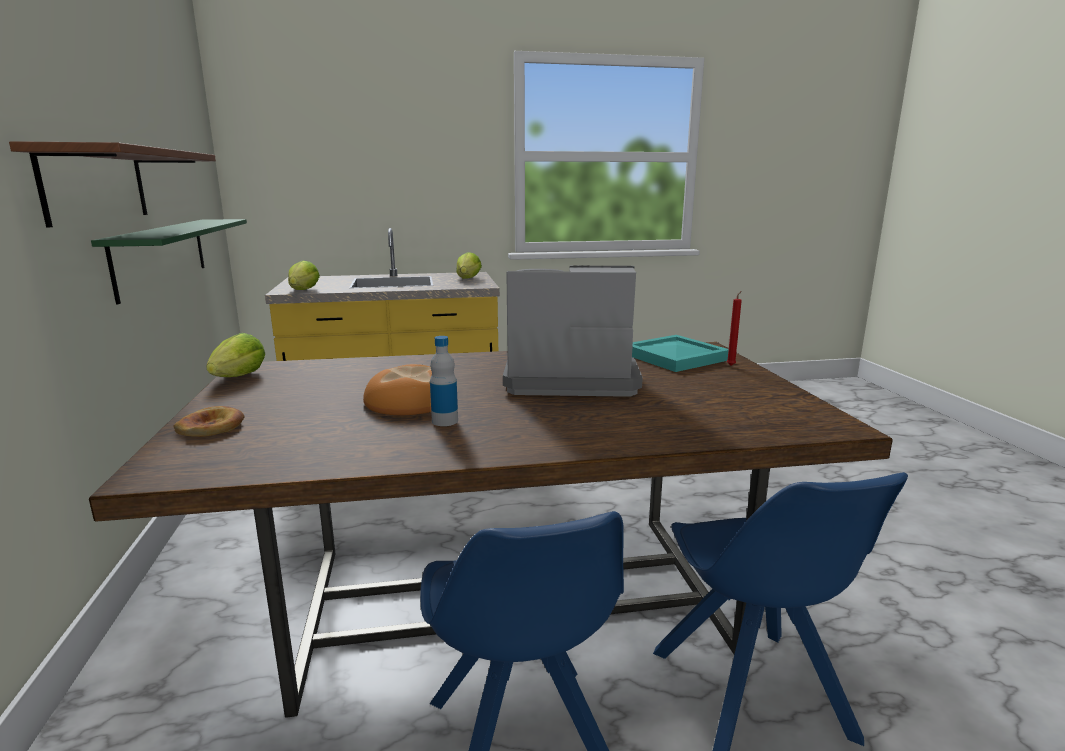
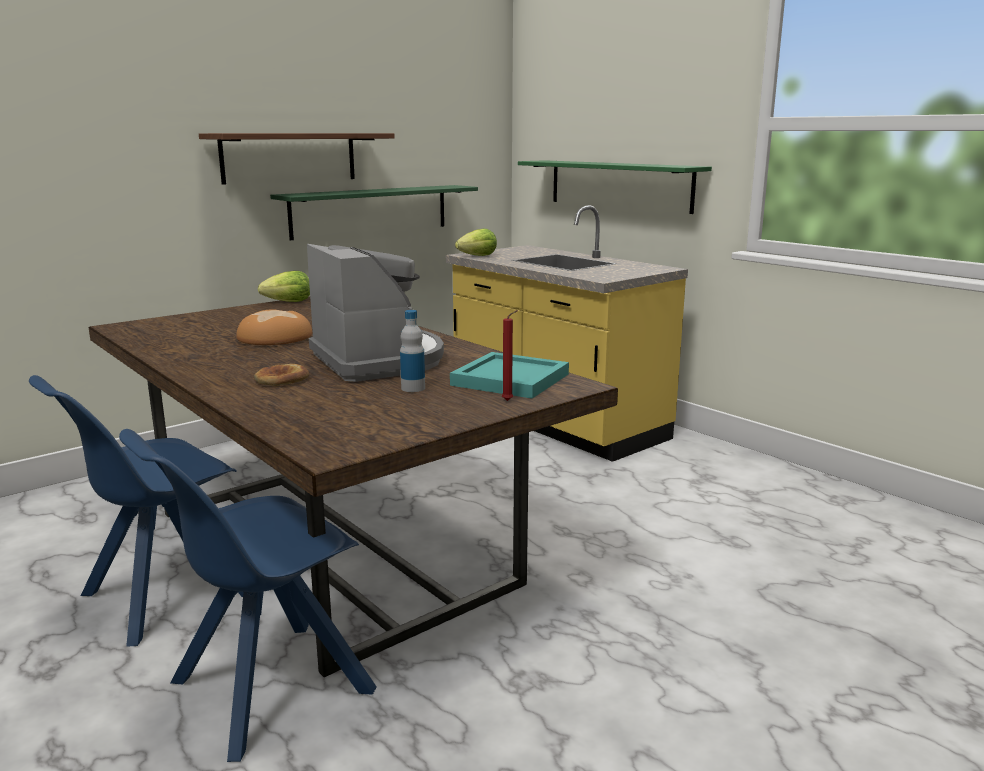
camera: 60 degrees right, 0 degrees up
bread [173,406,245,437] -> bread moved to [254,364,309,386]
bottle [430,336,458,426] -> bottle moved to [400,310,425,392]
lettuce [456,252,482,279] -> none
none -> green shelf [518,160,712,214]

